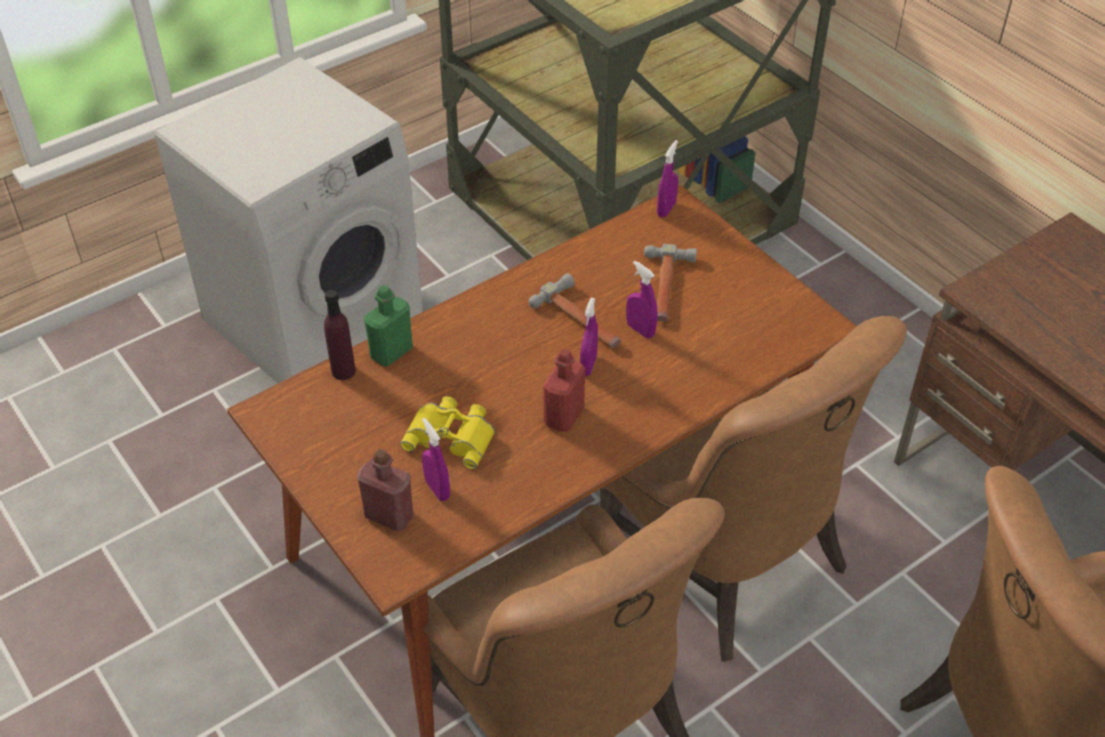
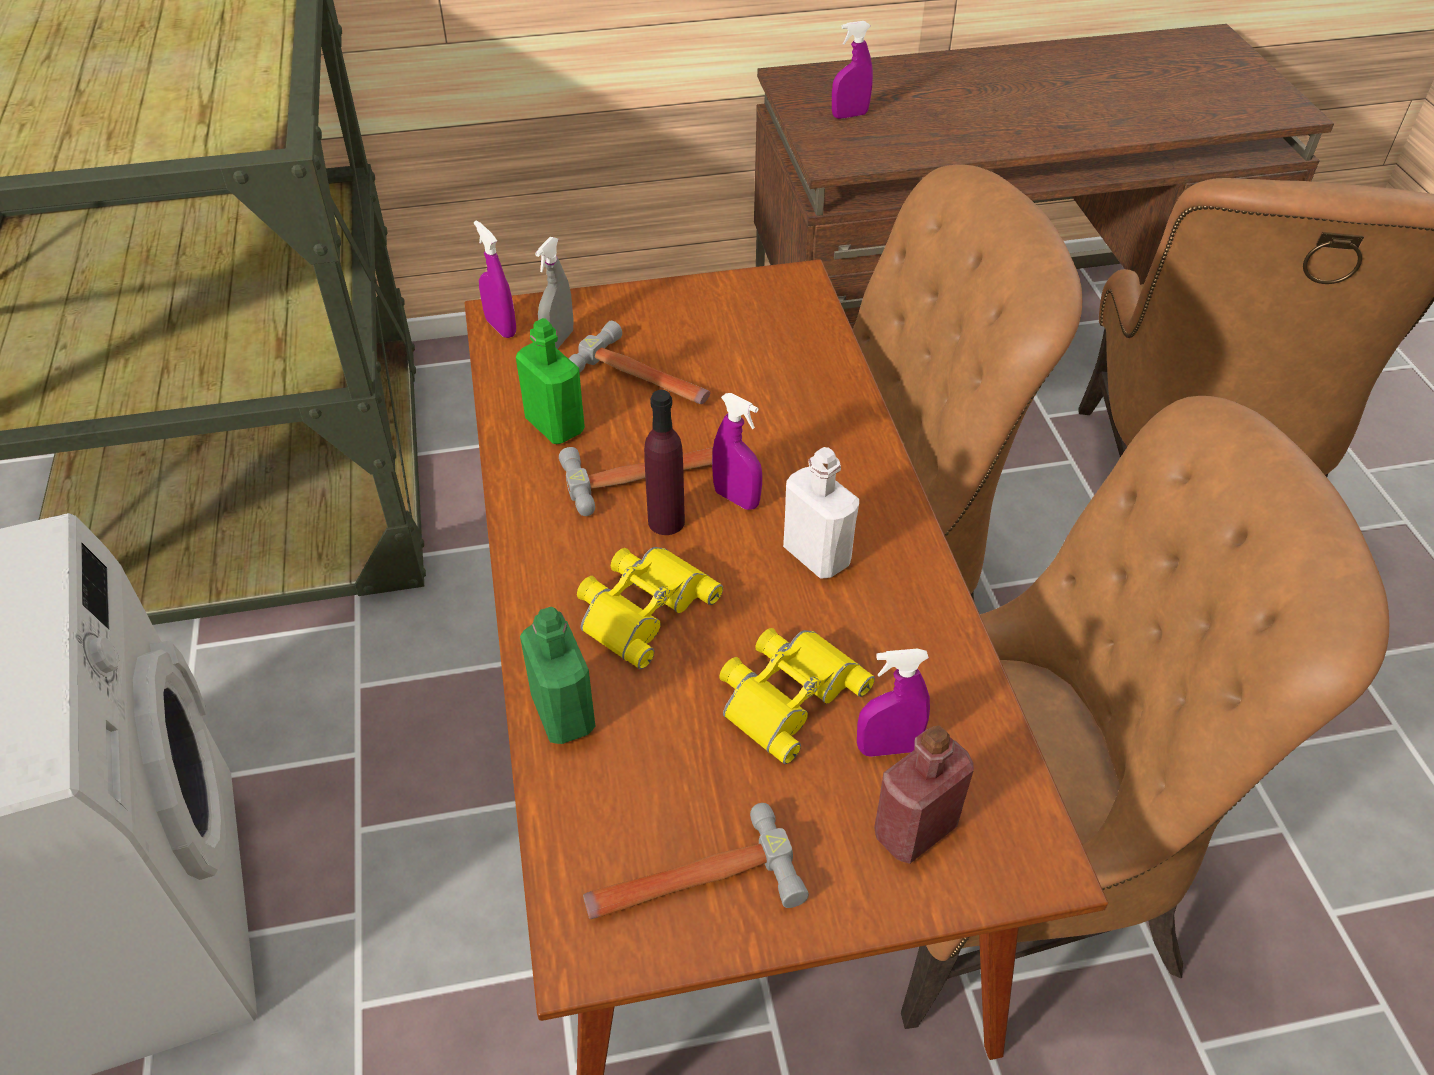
camera: 65 degrees left, 0 degrees up
purple bottle [324,290,356,380] -> purple bottle moved to [644,390,685,535]
red bottle [543,349,585,432] -> white bottle [783,447,859,579]
purple spray bottle [626,260,658,338] -> purple spray bottle moved to [832,21,873,119]
none -> green bottle [516,318,585,444]
none -> grey spray bottle [535,237,574,349]
none -> yellow binoculars [577,547,723,669]
none -> hammer [583,803,809,919]

